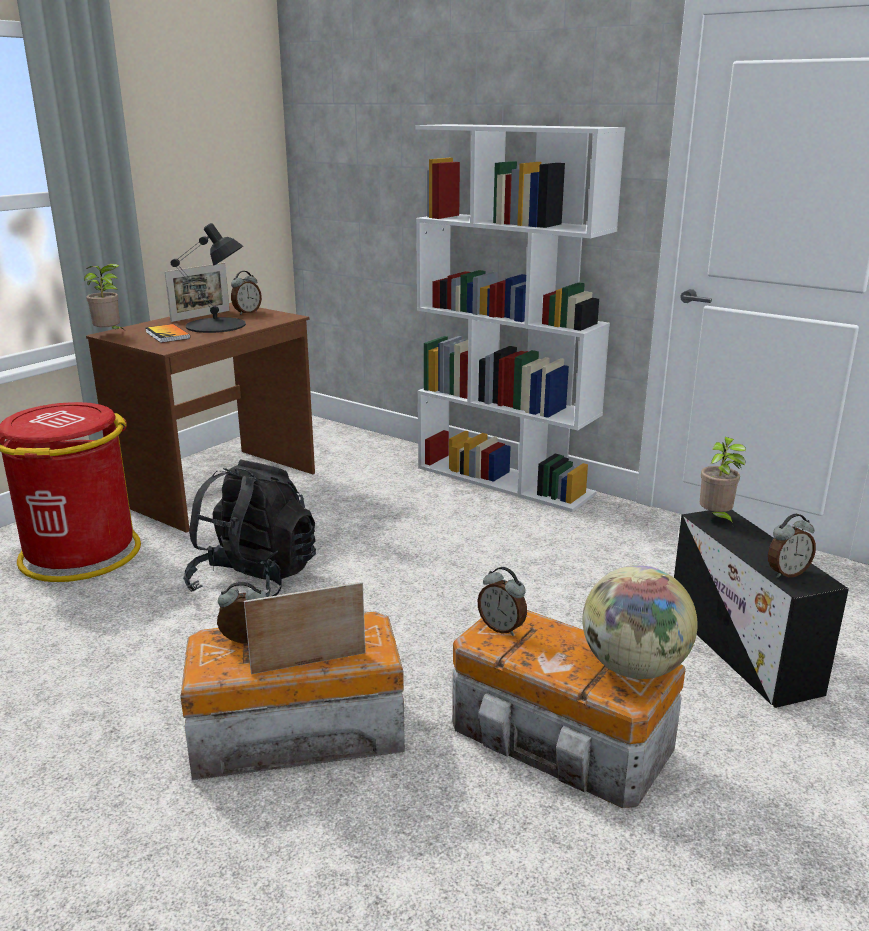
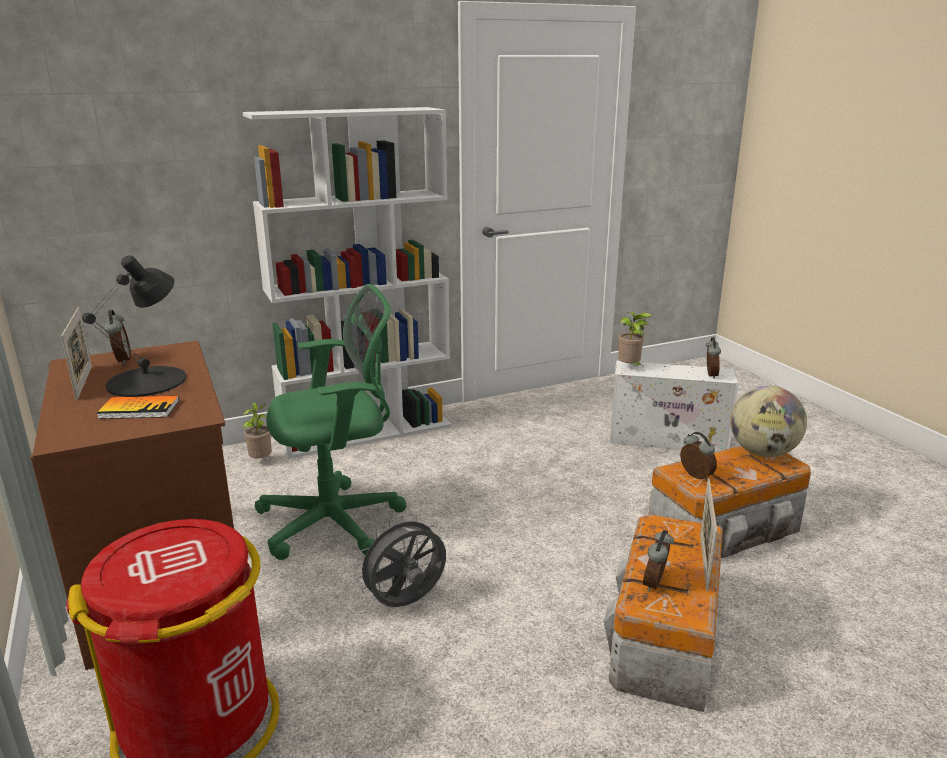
camera: 60 degrees left, 0 degrees up
potted plant [84,264,123,329] -> potted plant moved to [242,402,272,458]
black backpack [183,460,316,597] -> grey fan [355,515,446,607]
alarm clock [478,567,527,636] -> alarm clock turned 105 degrees counterclockwise [680,432,717,481]
black storage box [674,509,849,708] -> white storage box [610,361,739,452]
none -> green office chair [255,284,407,560]

